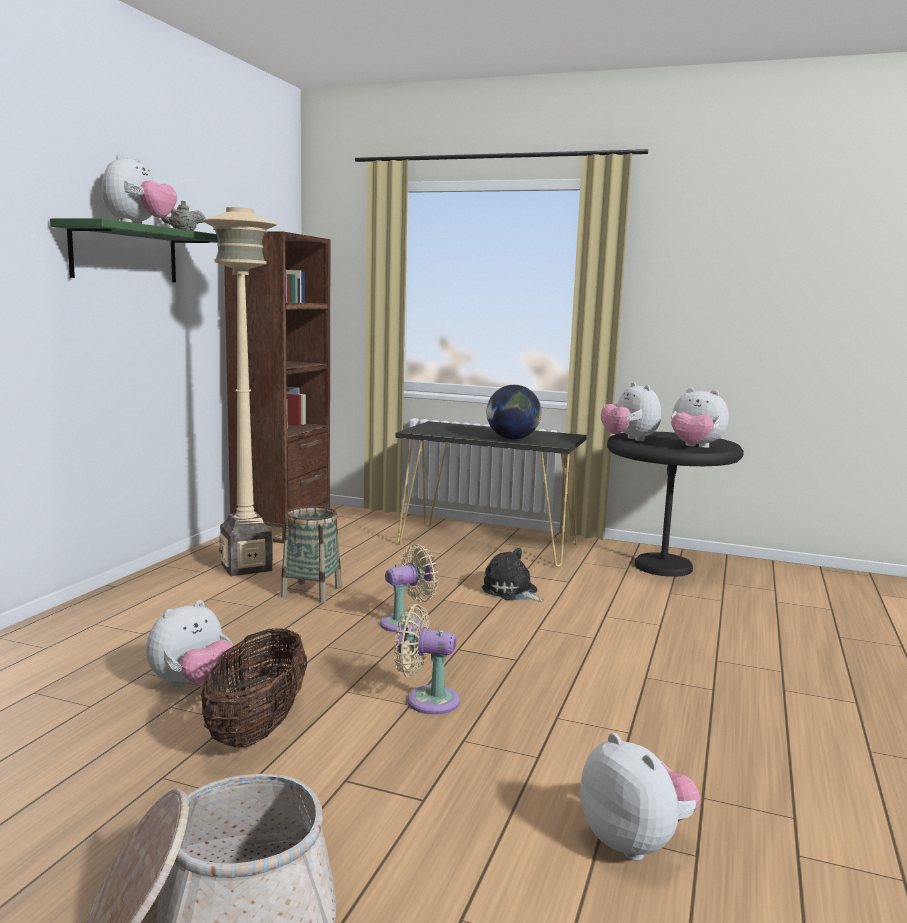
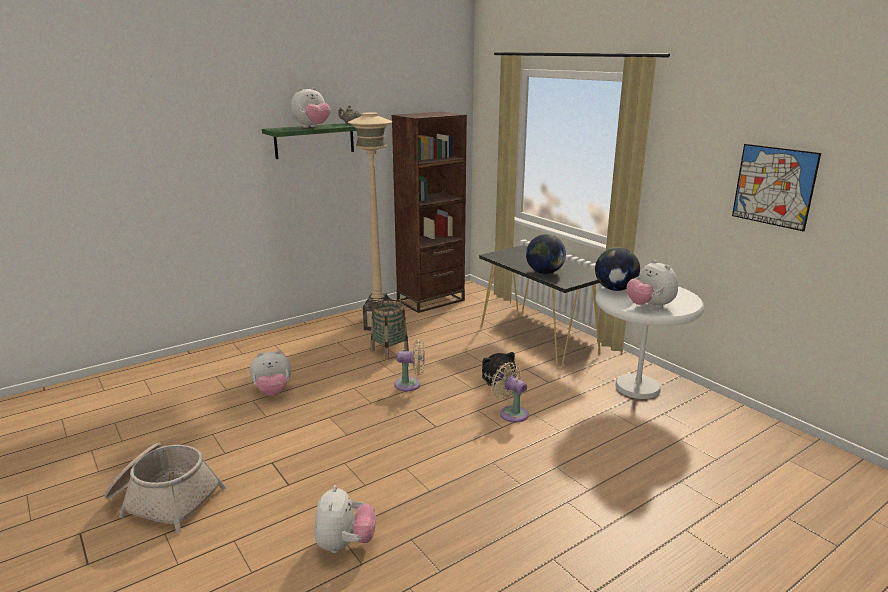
camera: 35 degrees right, 10 degrees up
basket [201,628,307,747] -> none
beige fan [394,604,460,715] -> beige fan moved to [491,362,529,423]
plush toy [601,382,661,441] -> globe [595,247,640,291]
black side table [607,432,744,577] -> white side table [595,286,704,399]
none -> picture [732,144,821,232]

